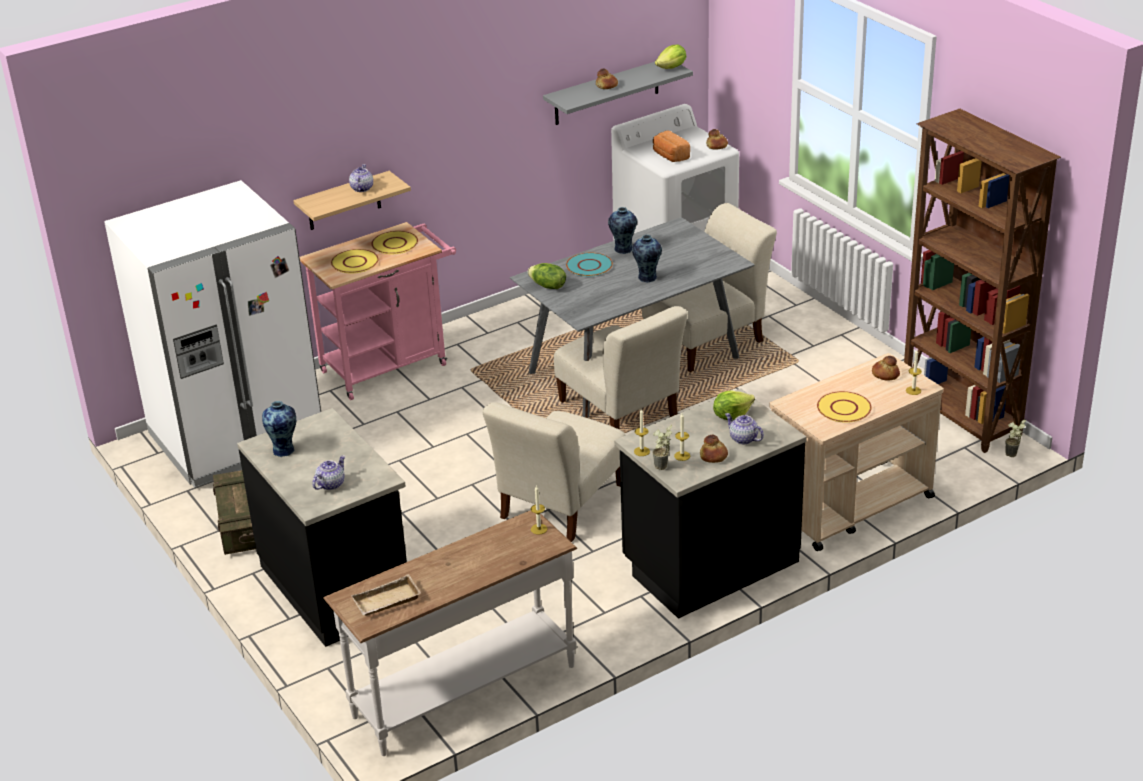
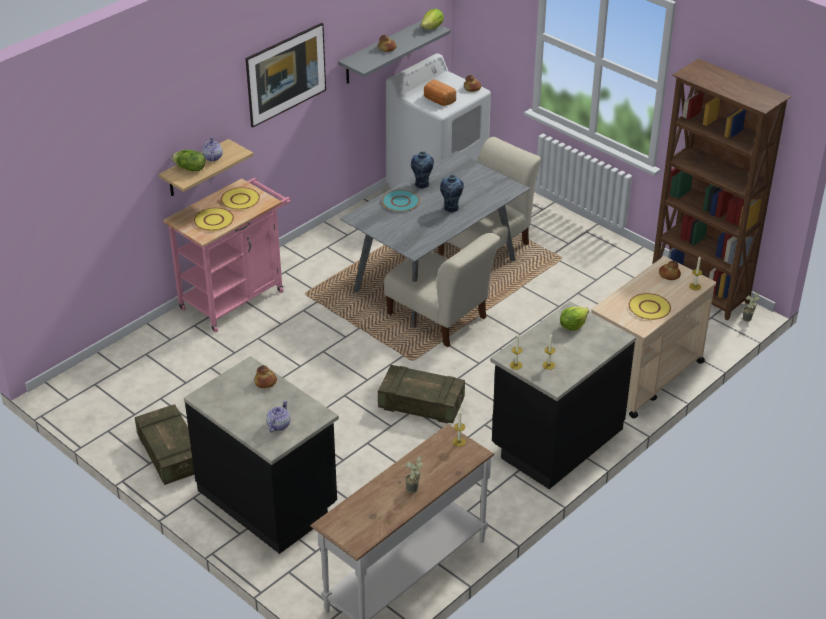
camera: 15 degrees left, 5 degrees up
white fridge [104,180,321,488] -> none
vase [262,401,296,457] -> none
beige tray [351,574,421,616] -> none
beige chair [482,402,626,542] -> crate [378,365,465,424]
lettuce [528,263,566,289] -> lettuce moved to [171,150,205,171]
potted plant [652,424,672,470] -> potted plant moved to [405,456,423,493]
bread [700,435,728,463] -> bread moved to [254,365,277,388]
teapot [725,413,764,444] -> none
none -> picture [246,23,326,127]

